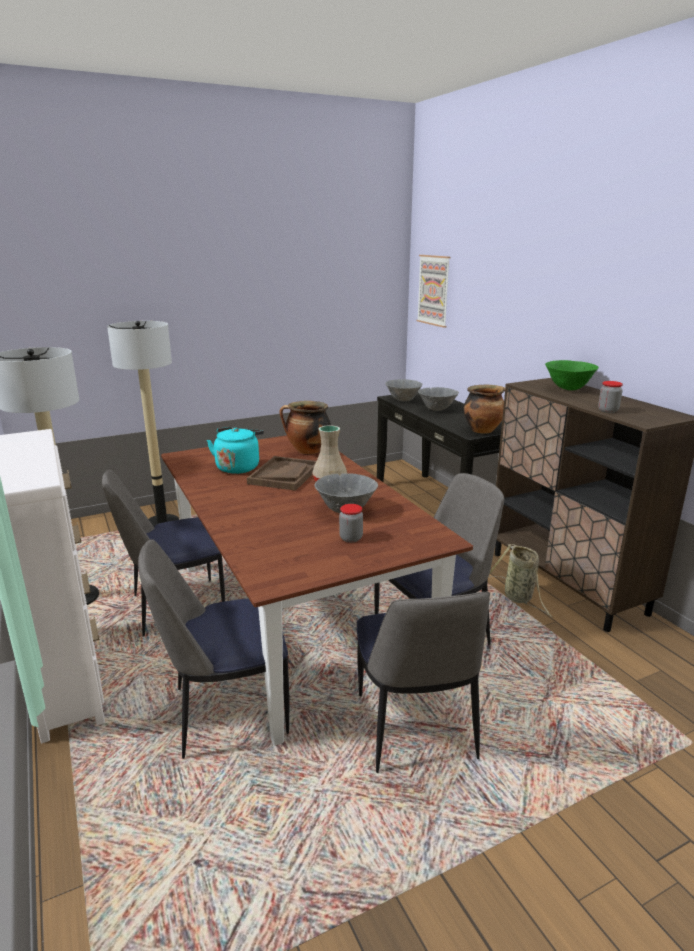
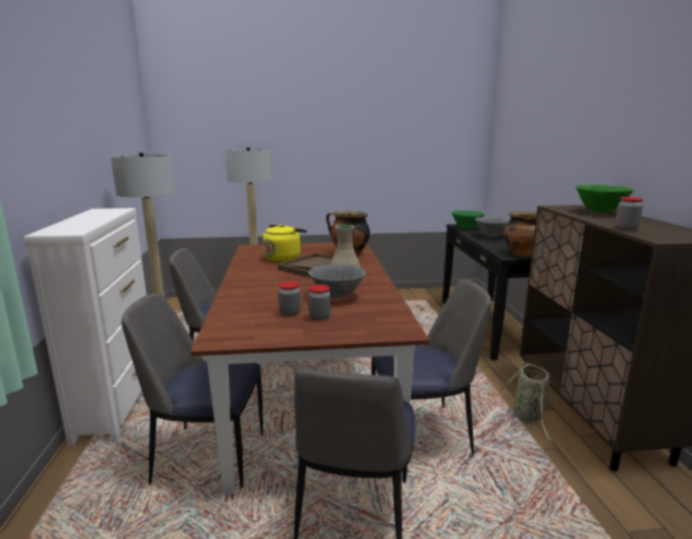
camera: 20 degrees right, 5 degrees down
turquoise kettle [207,427,264,474] -> yellow kettle [262,224,307,262]
grey bowl [385,379,422,402] -> green bowl [451,210,485,229]
picture [416,255,451,328] -> none
none -> jar [278,281,301,316]

